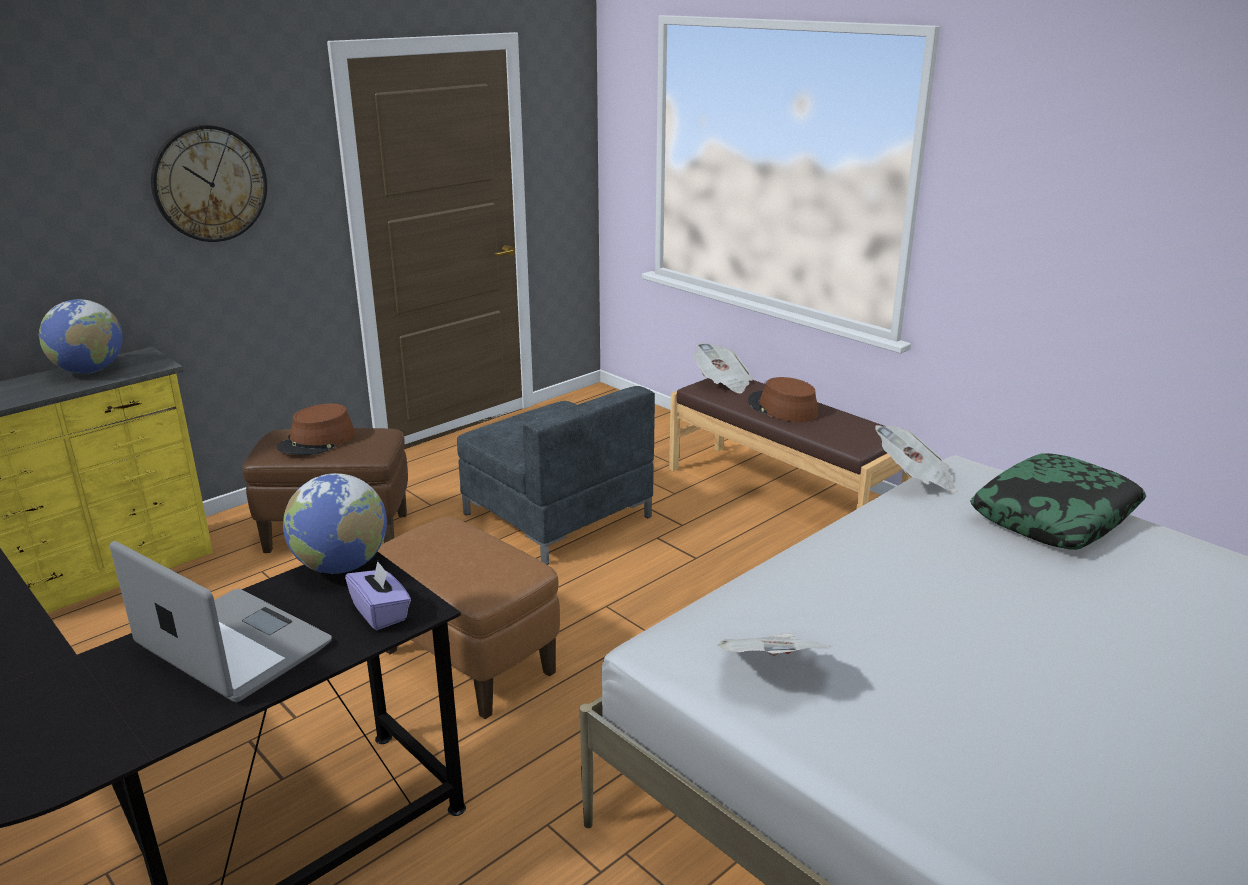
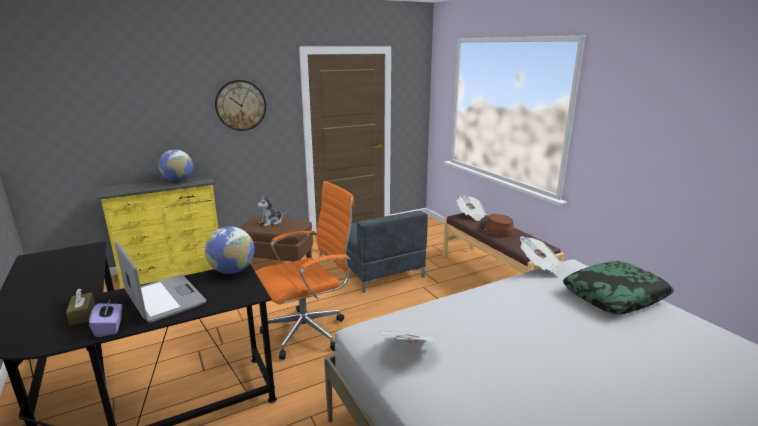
camera: 15 degrees right, 5 degrees down
brown hat [277,404,355,455] -> plush toy [257,195,285,226]
purple tissue box [345,561,411,630] -> purple tissue box moved to [89,300,122,337]
brown ottoman [378,517,560,719] -> orange office chair [255,181,355,360]
none -> brown tissue box [66,288,95,326]

